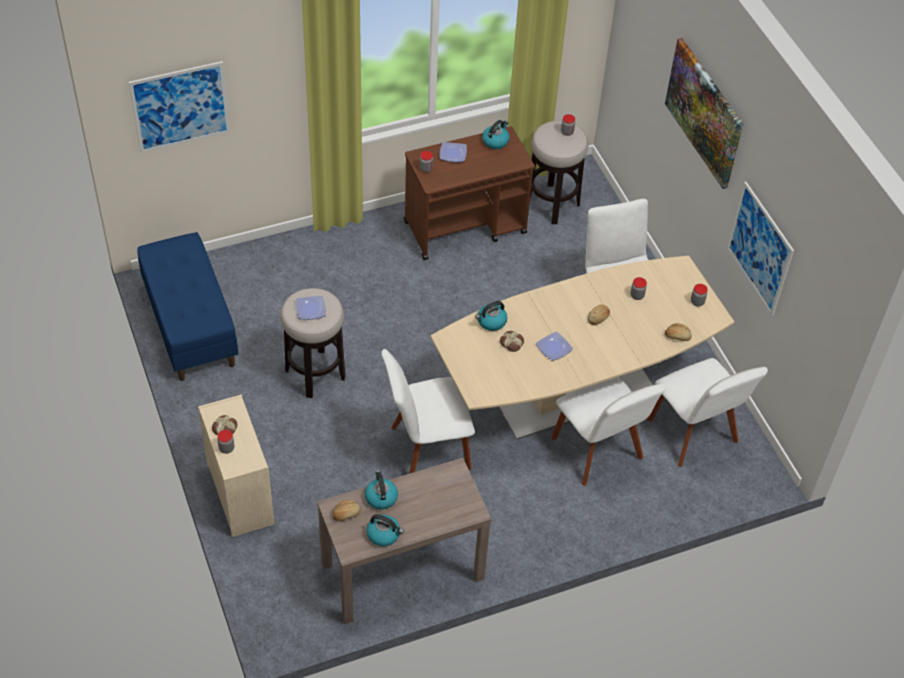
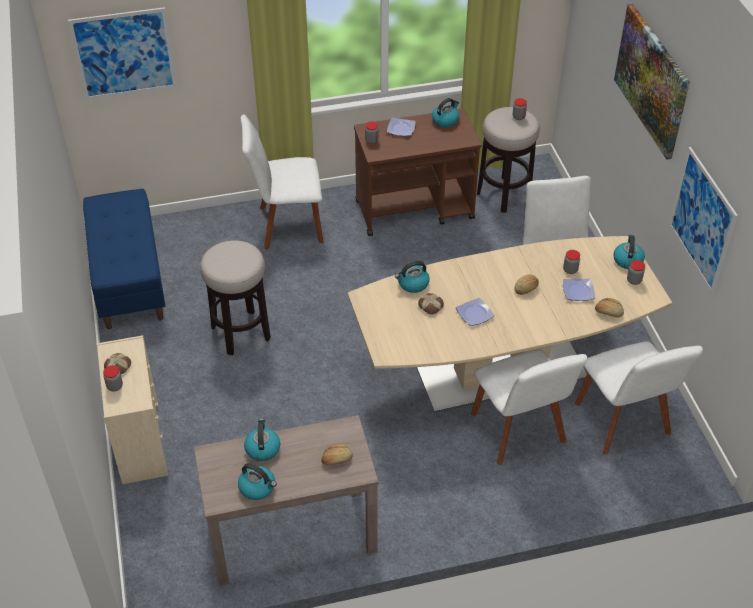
camera: 10 degrees right, 5 degrees down
plate [296,296,326,320] -> plate moved to [563,279,595,301]
bread [333,500,361,521] -> bread moved to [321,444,353,465]
white chair [381,349,475,474] -> white chair moved to [241,114,324,250]
none -> kettle [613,235,645,269]

